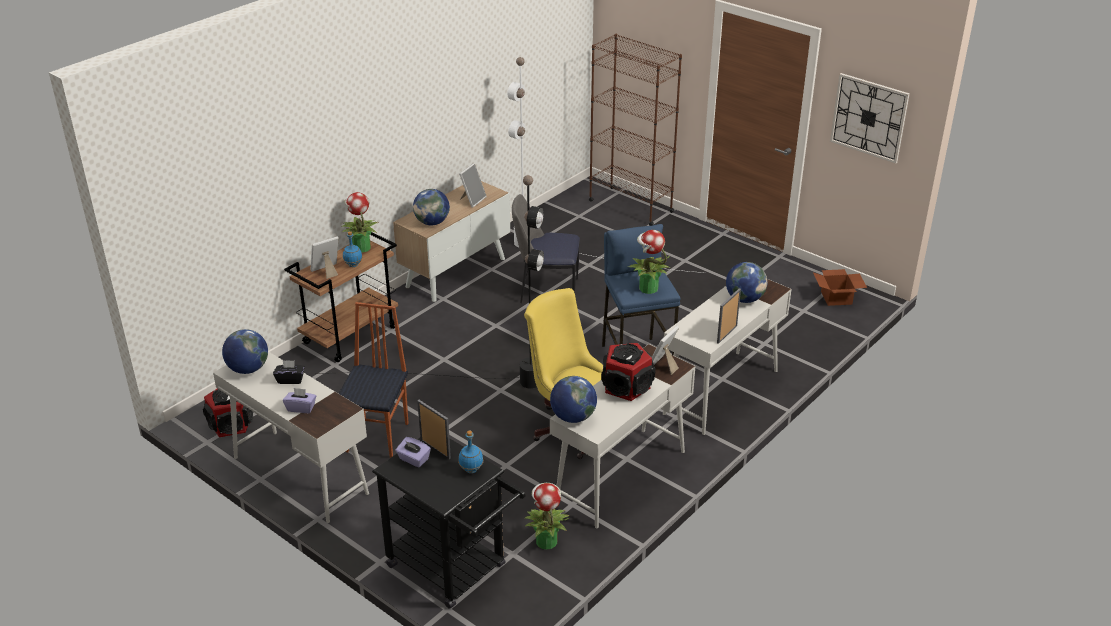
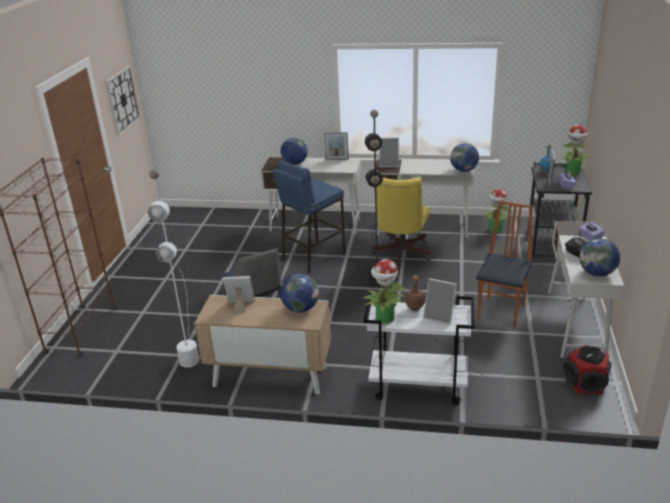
camera: 120 degrees left, 5 degrees down
brown cart [284,232,398,362] -> white cart [364,292,475,405]
chair [339,302,408,458] -> chair turned 135 degrees clockwise [476,201,532,328]
blue bottle [343,231,362,267] -> brown bottle [405,275,425,311]
speaker [601,343,656,401] -> none
potted plant [628,230,670,294] -> potted plant moved to [561,125,590,175]
cardboard box [813,269,867,306] -> none

